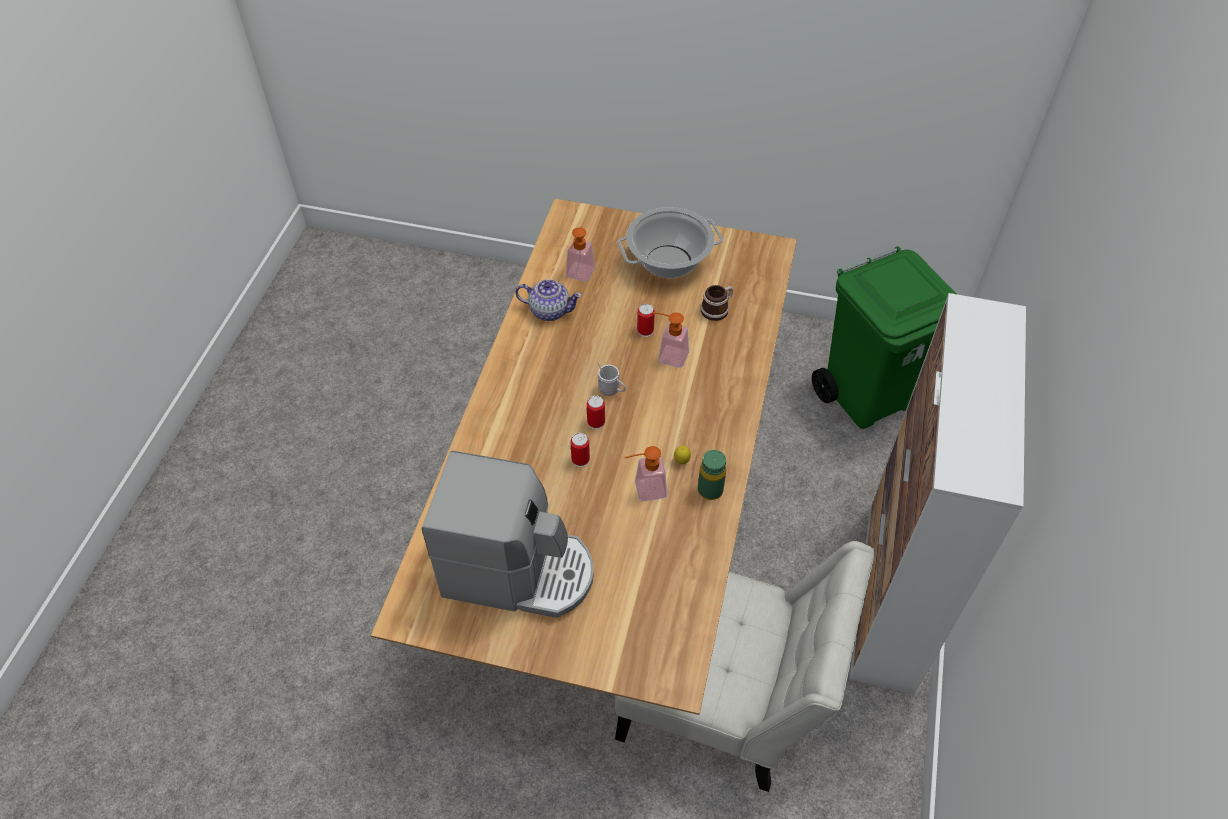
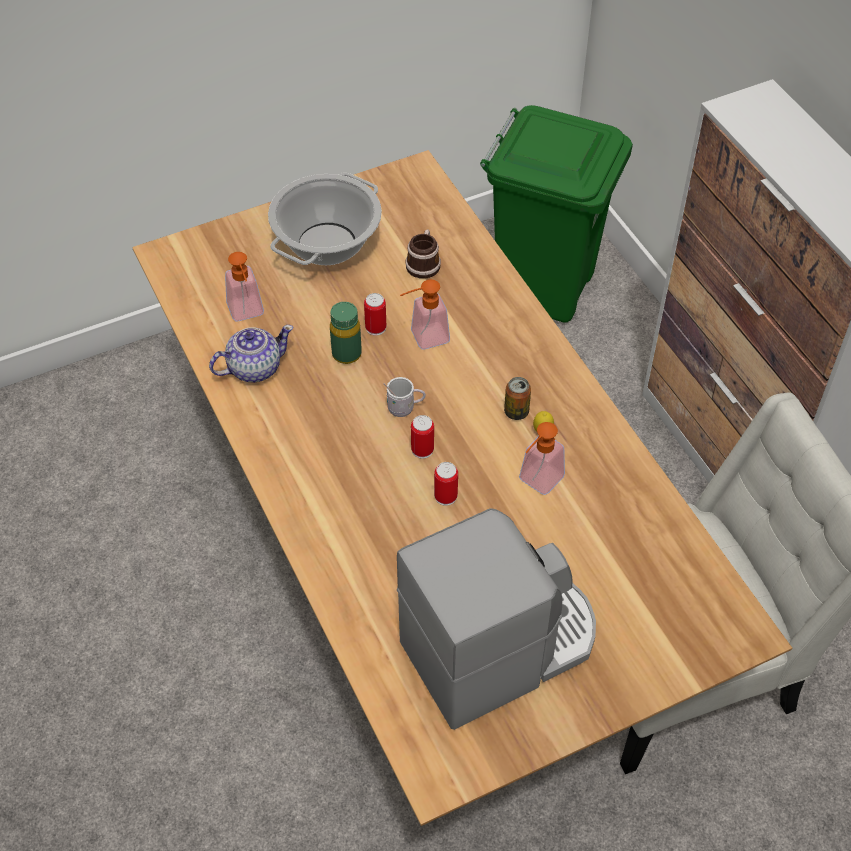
camera: 40 degrees left, 0 degrees up
green bottle [698,450,726,500] -> green bottle moved to [330,302,362,364]
none -> can [504,377,531,420]

